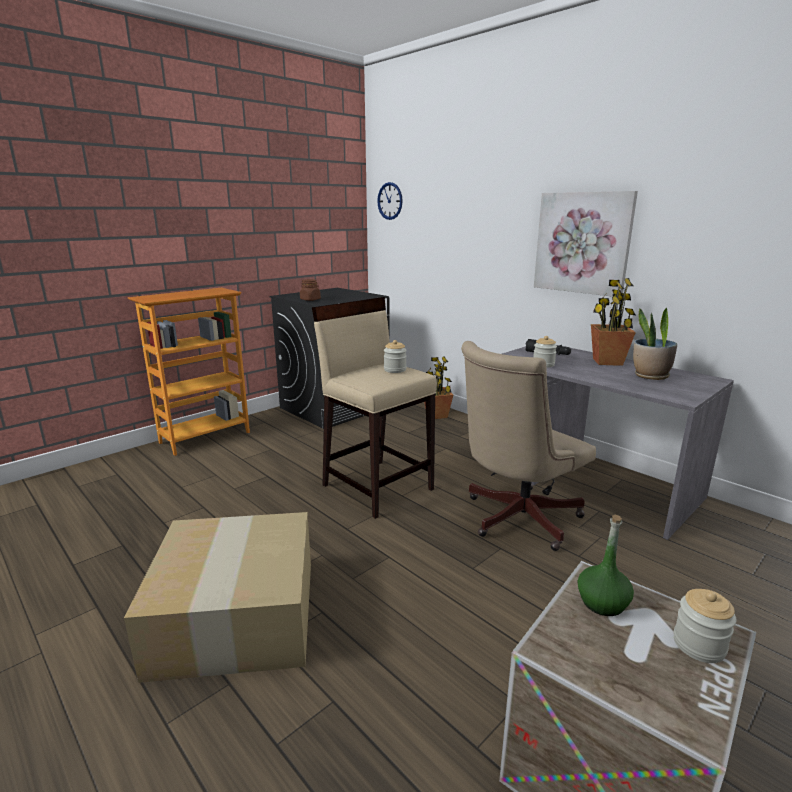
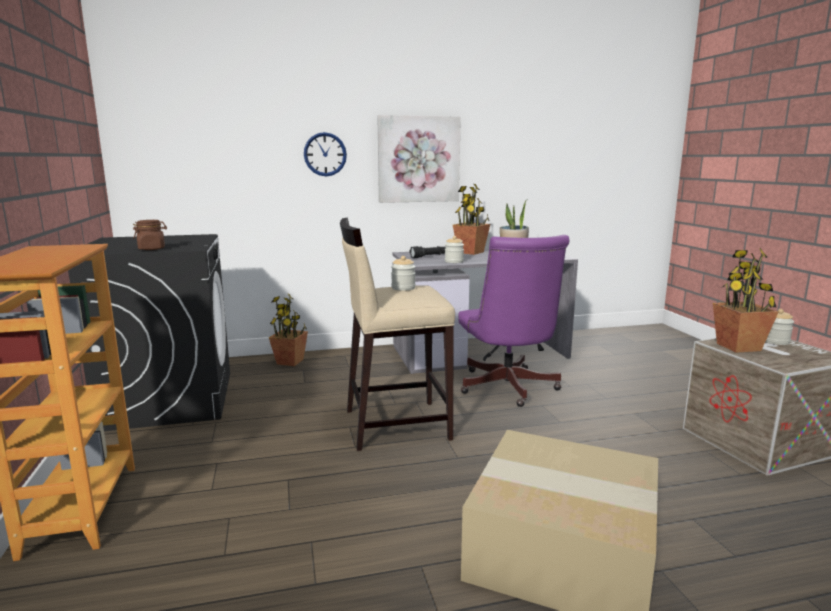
camera: 60 degrees left, 5 degrees down
wall clock [377,182,403,220] -> wall clock moved to [304,132,347,176]
beige office chair [461,341,596,551] -> purple office chair [459,235,569,407]
green bottle [577,515,634,616] -> potted plant [713,248,779,353]

